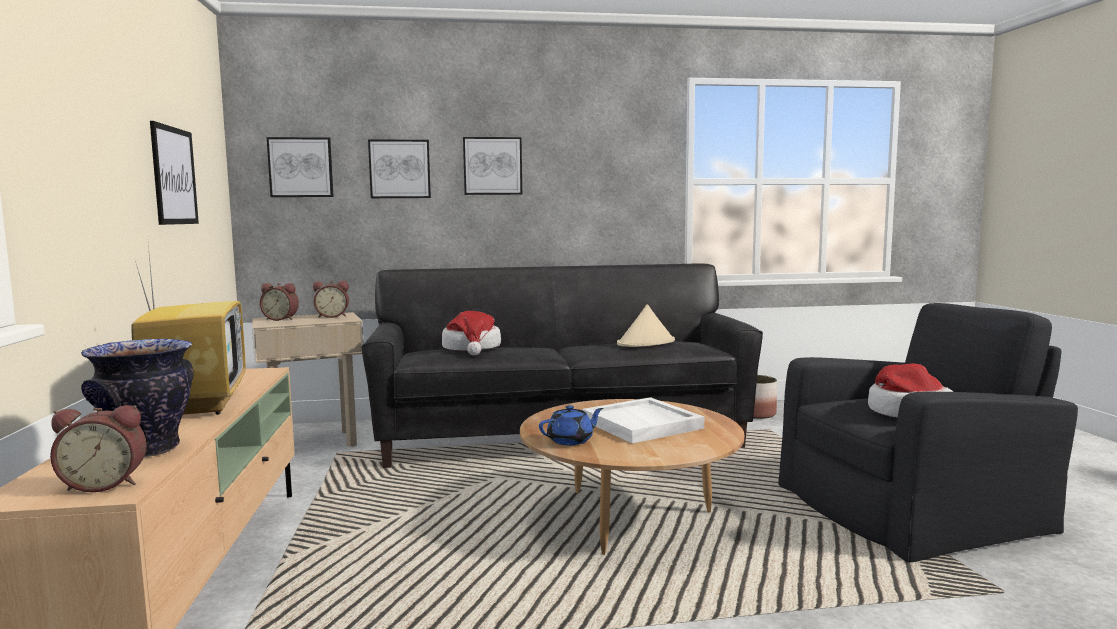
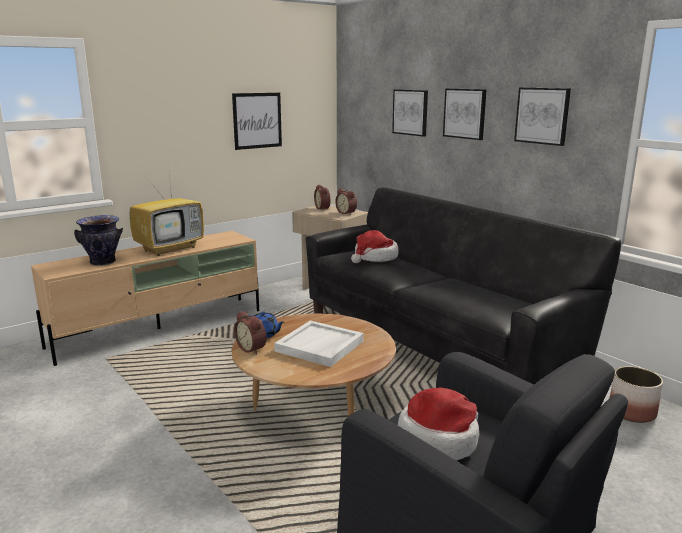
camera: 60 degrees right, 10 degrees up
alarm clock [50,405,146,492] -> alarm clock moved to [234,311,267,354]
picture [267,137,334,197] -> picture moved to [514,87,571,146]
beige hat [617,304,675,347] -> none

